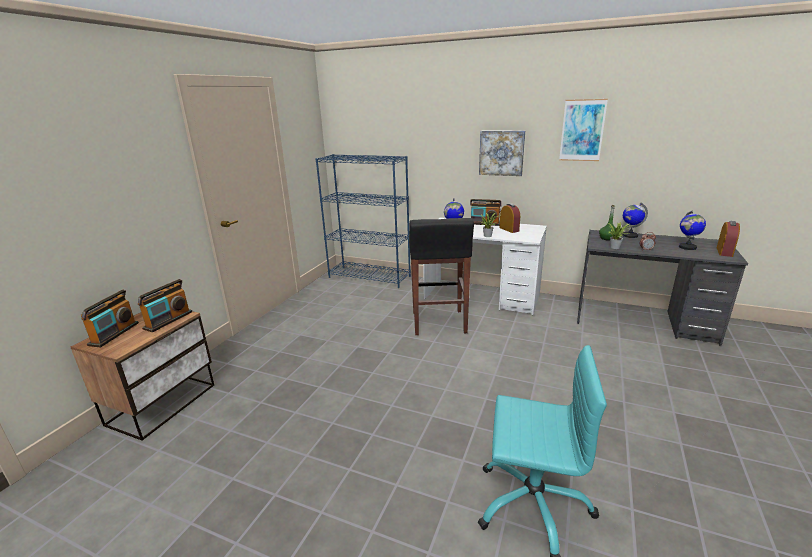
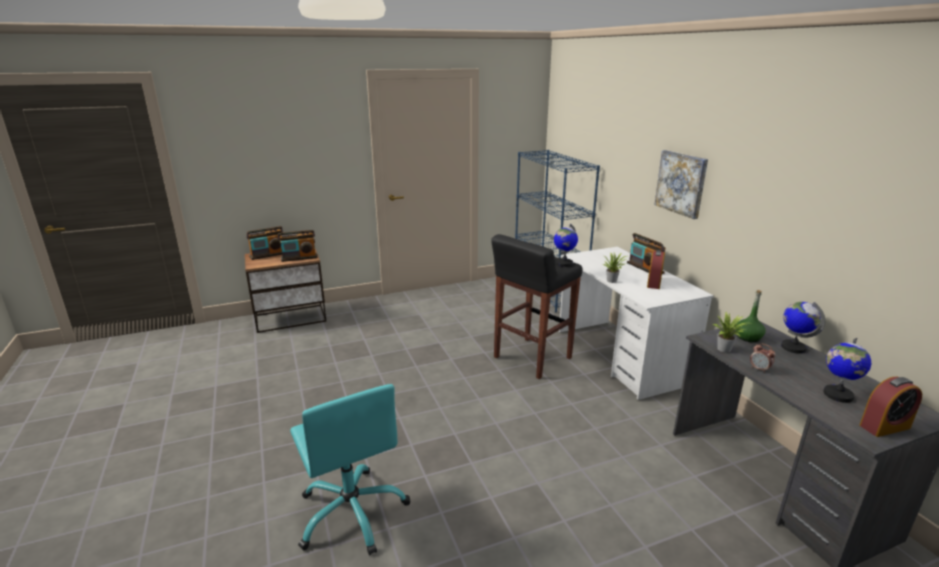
camera: 45 degrees right, 0 degrees up
picture [559,99,608,161] -> none

